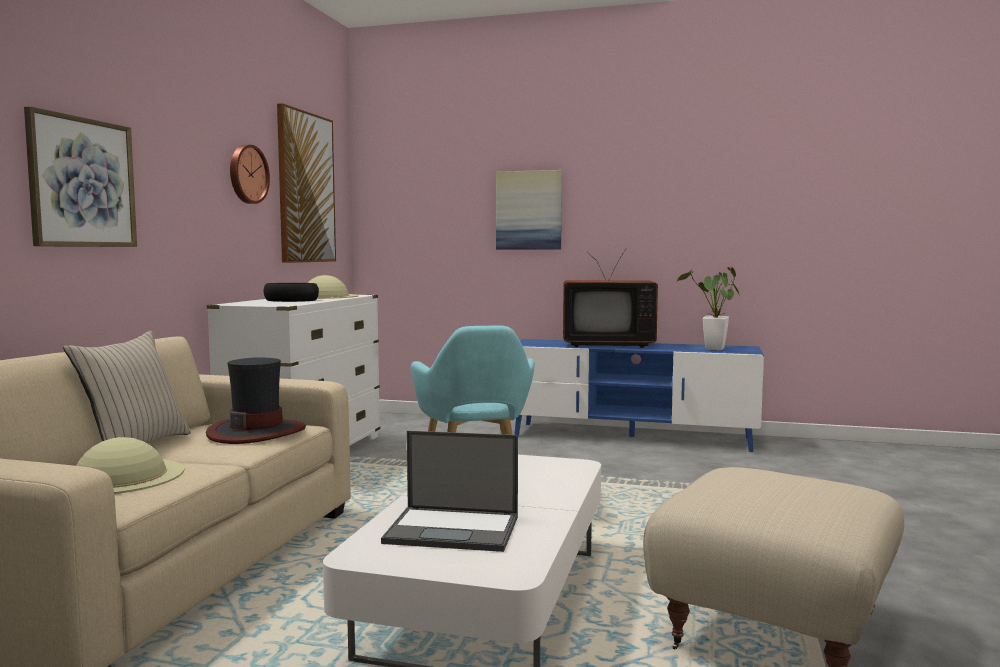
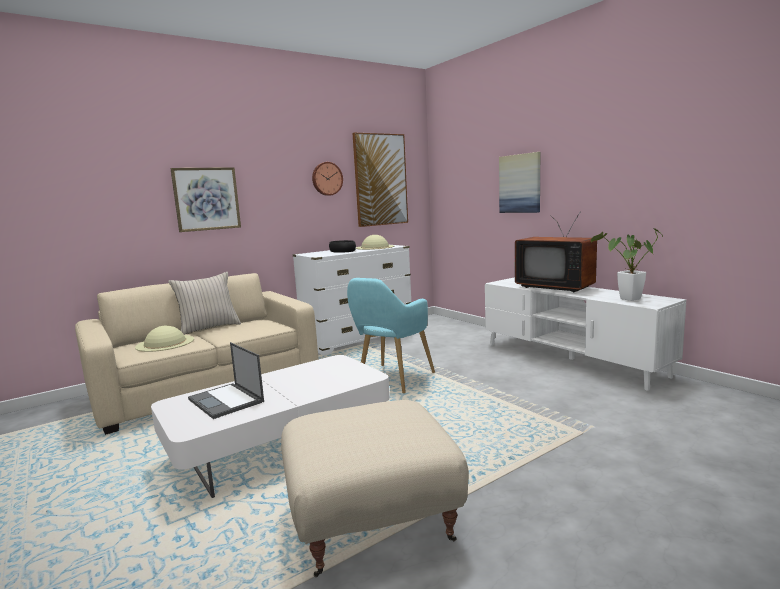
camera: 40 degrees right, 5 degrees up
hat [206,357,306,444] -> none
blue tv stand [514,339,764,452] -> white tv stand [485,277,686,391]

